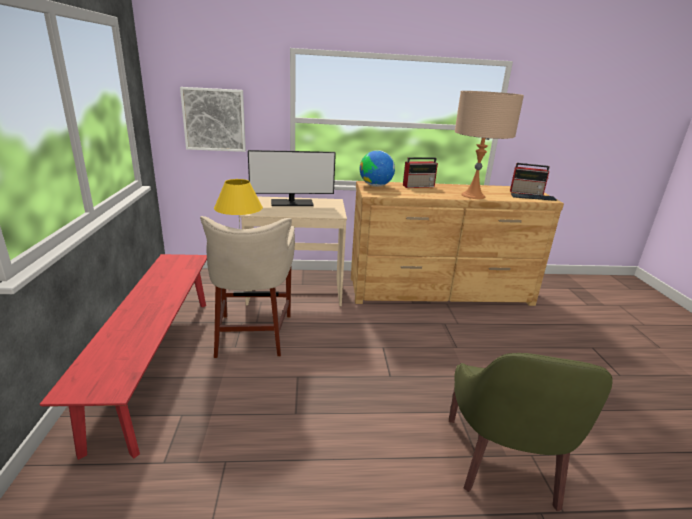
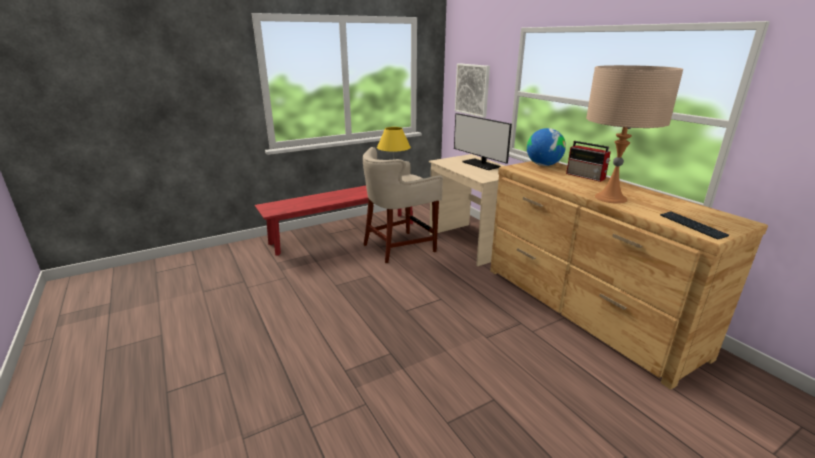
camera: 65 degrees right, 0 degrees up
green armchair [449,353,613,511] -> none
radio [510,163,550,195] -> none

